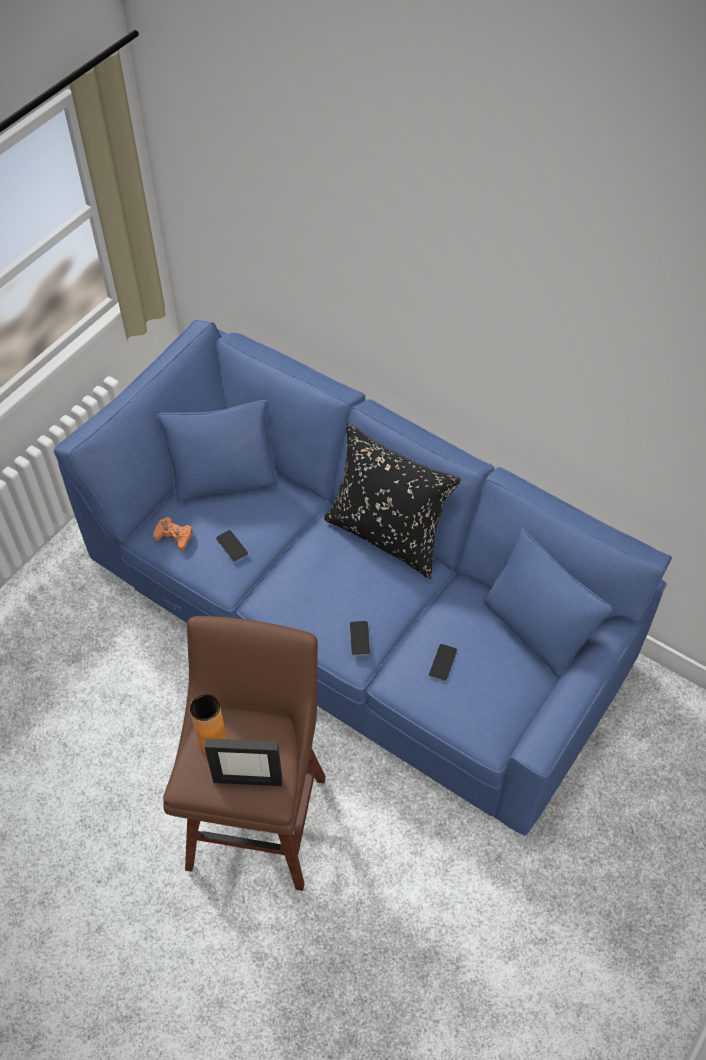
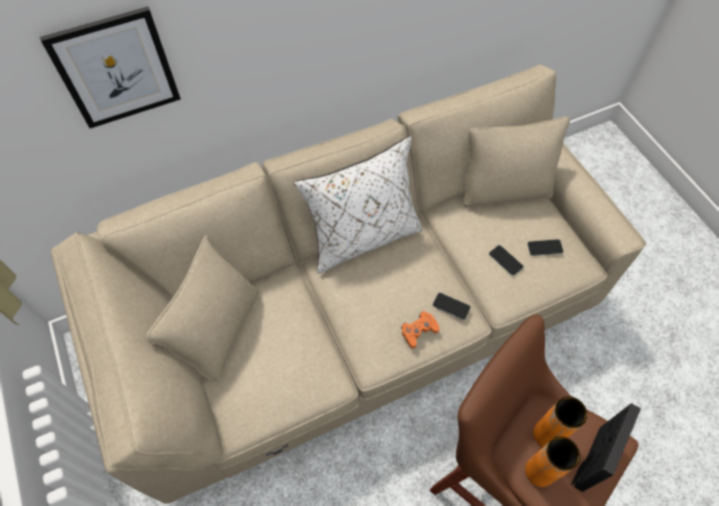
camera: 60 degrees left, 5 degrees up
blue sofa [54,320,672,836] -> beige sofa [51,64,646,504]
orange game controller [153,517,192,551] -> orange game controller moved to [401,311,439,348]
phone [216,530,248,562] -> phone moved to [527,239,563,256]
black pillow [324,423,461,579] -> white pillow [294,136,423,274]
none -> picture [40,6,181,128]
none -> orange vase [533,396,587,447]

